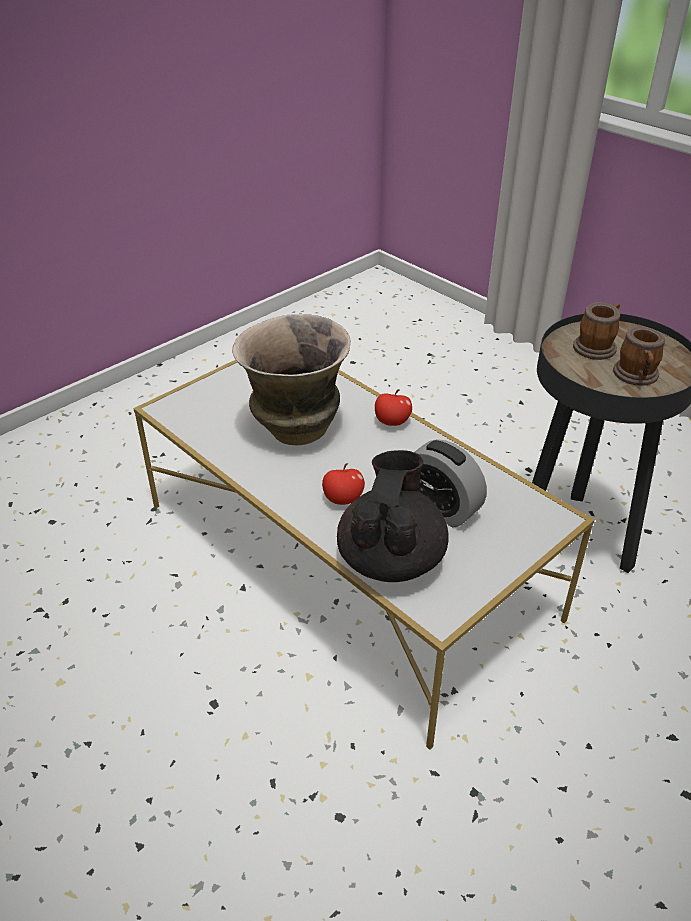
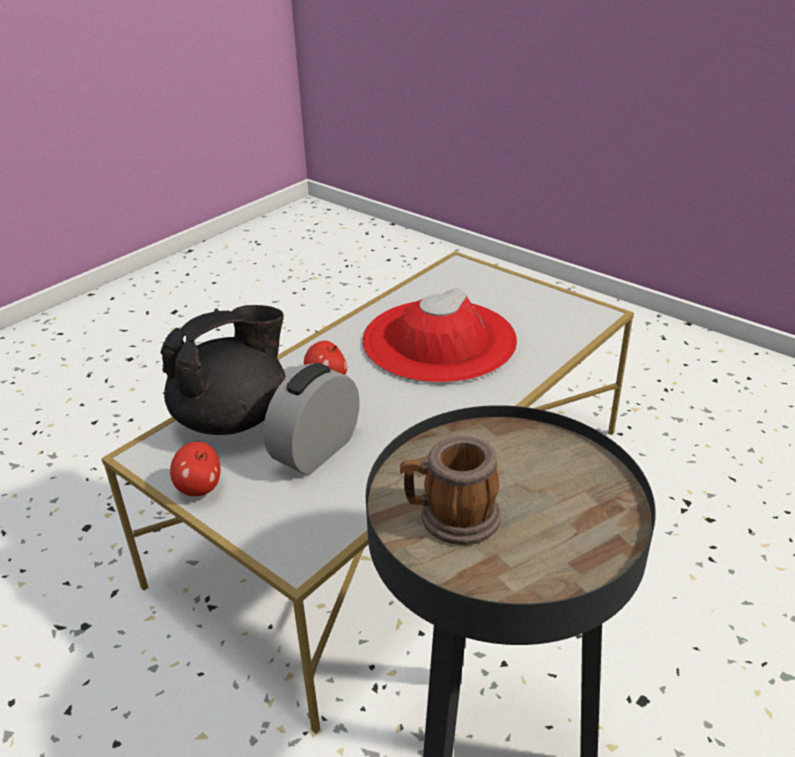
camera: 85 degrees right, 5 degrees down
vase [232,314,351,445] -> red hat [362,288,517,383]
black teapot [337,450,449,582] -> black teapot turned 45 degrees counterclockwise [160,305,286,435]
apple [375,389,412,426] -> apple moved to [170,442,220,496]
mug [573,302,620,360] -> none

